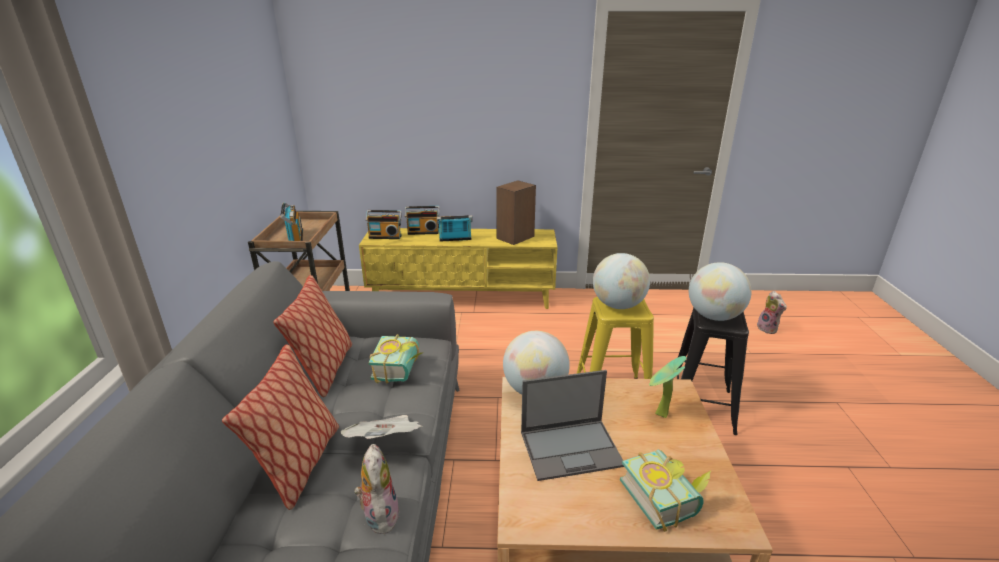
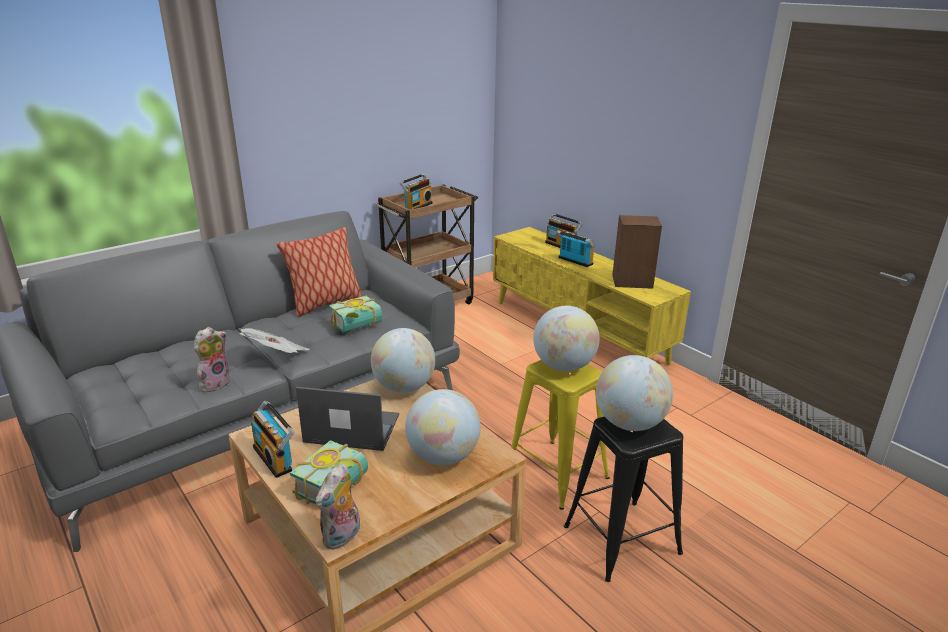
camera: 50 degrees right, 0 degrees up
pillow [222,345,339,510] -> none
radio [366,210,402,239] -> radio moved to [251,401,294,478]
laptop [521,370,624,481] -> laptop turned 150 degrees clockwise [296,387,399,451]
potted plant [649,356,687,418] -> globe [405,389,480,465]
plush toy [757,291,787,334] -> plush toy moved to [316,464,360,550]

